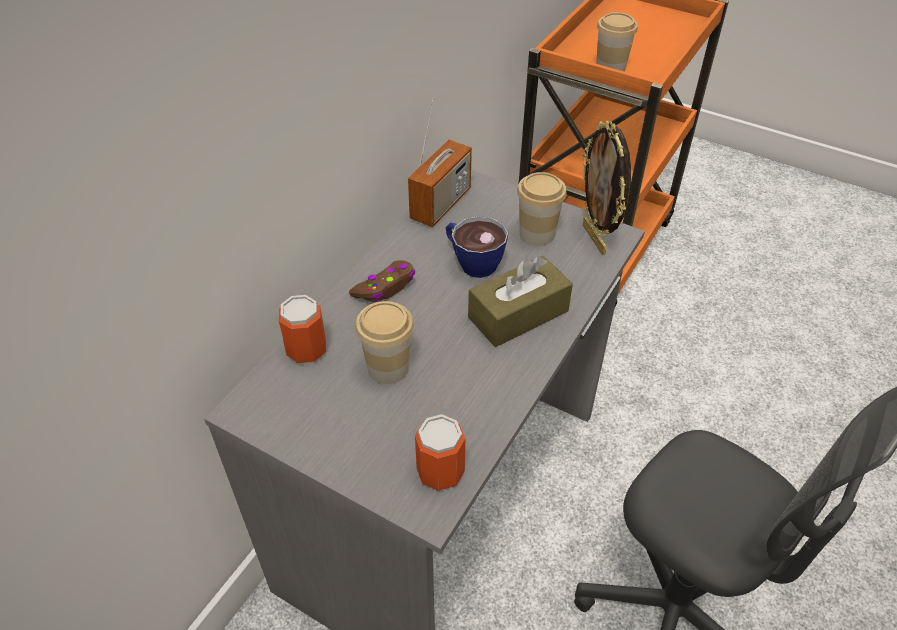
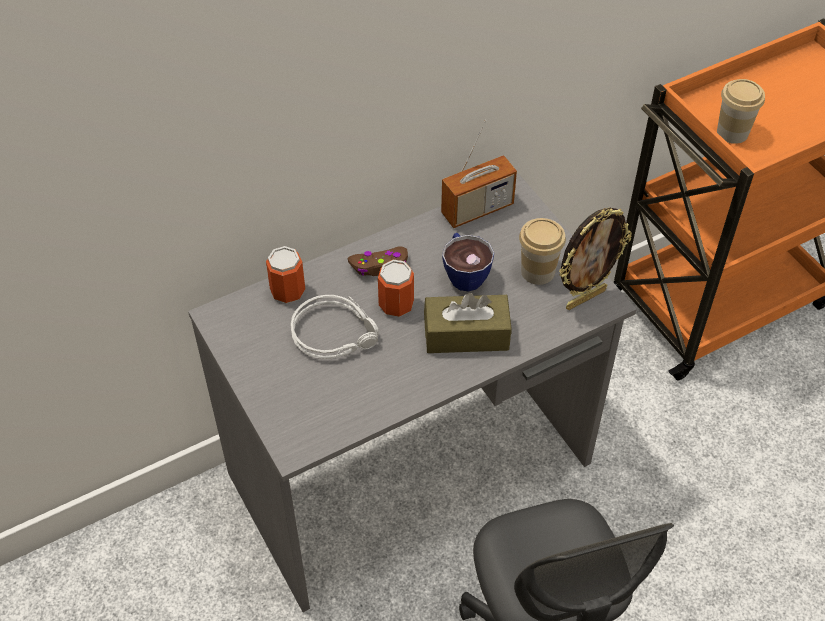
camera: 30 degrees right, 5 degrees up
cup [355,301,414,384] -> grey headphones [290,295,379,359]
can [415,414,465,491] -> can moved to [378,260,414,317]
picture frame [583,121,631,255] -> picture frame turned 135 degrees counterclockwise [559,207,632,310]

